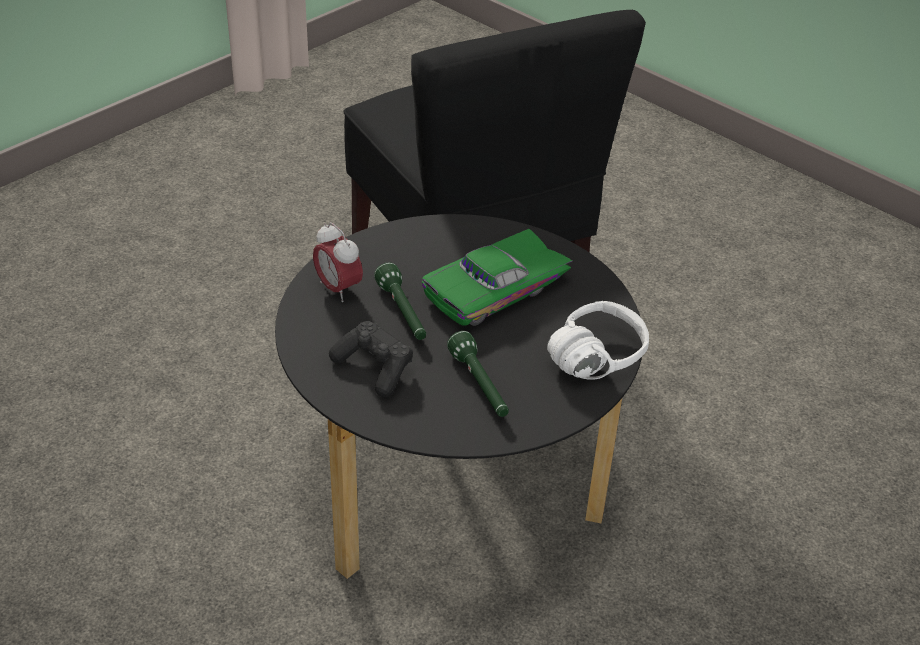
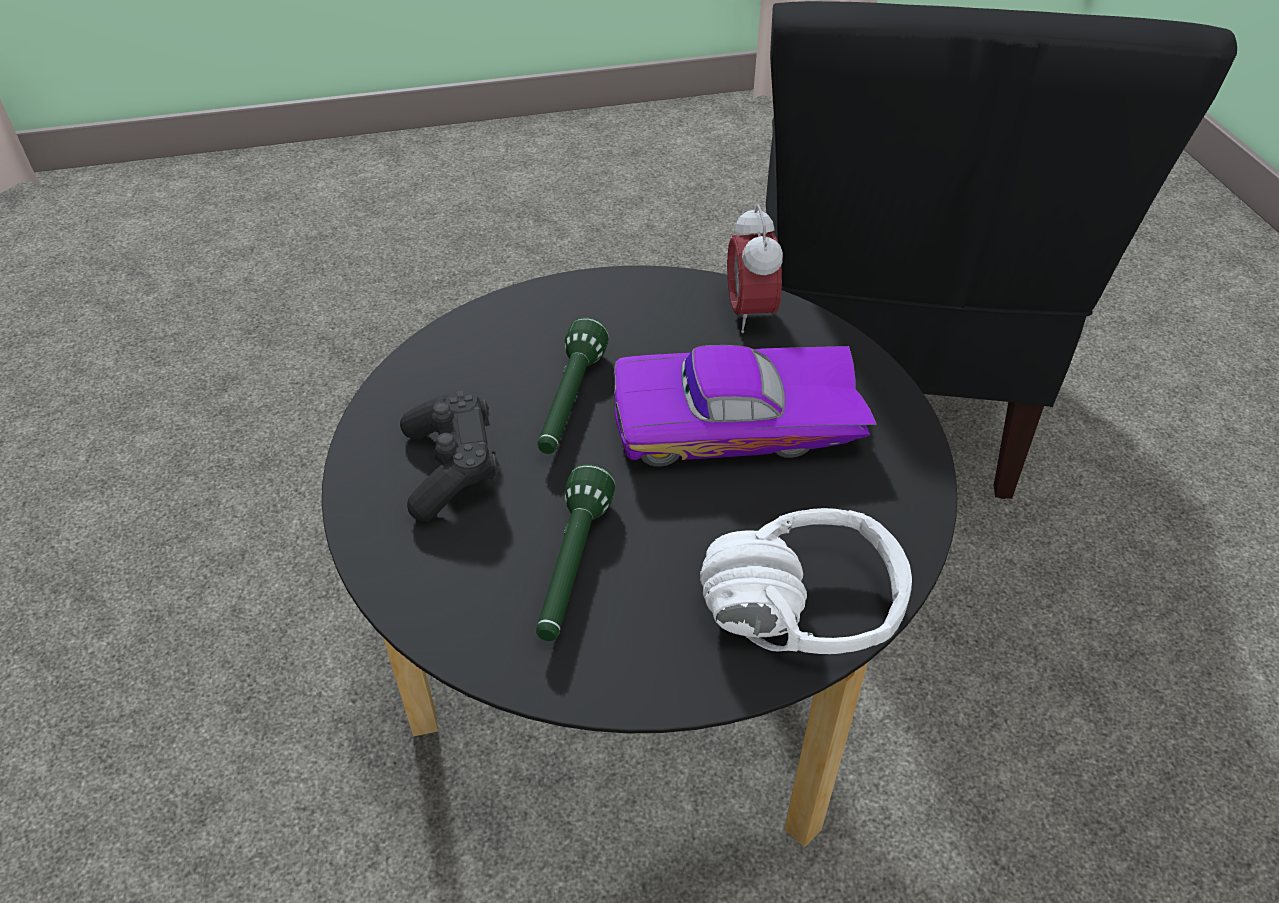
camera: 35 degrees right, 5 degrees up
alarm clock [313,222,363,303] -> alarm clock moved to [727,204,783,333]
green toy car [422,229,573,326] -> purple toy car [614,345,877,467]

